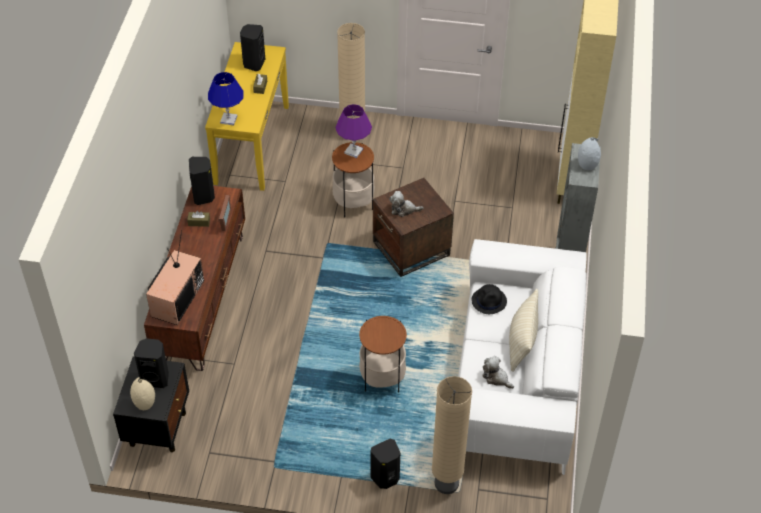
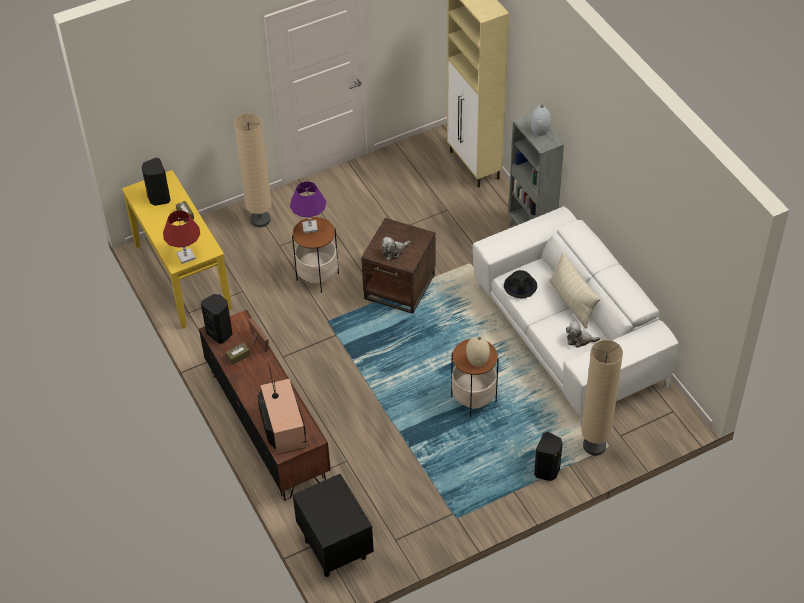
camera: 35 degrees left, 0 degrees up
beige vase [130,377,155,410] -> beige vase moved to [466,337,490,367]
black speaker [134,338,169,388] -> none
blue table lamp [208,72,244,125] -> red table lamp [163,210,200,264]

